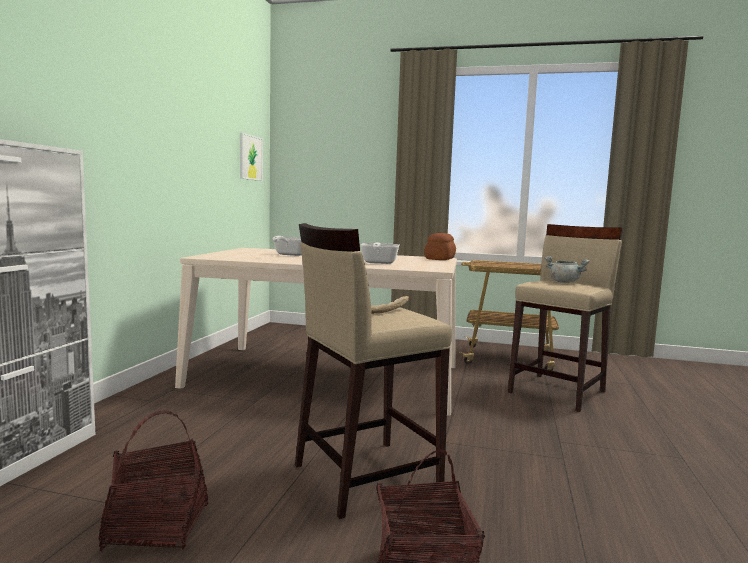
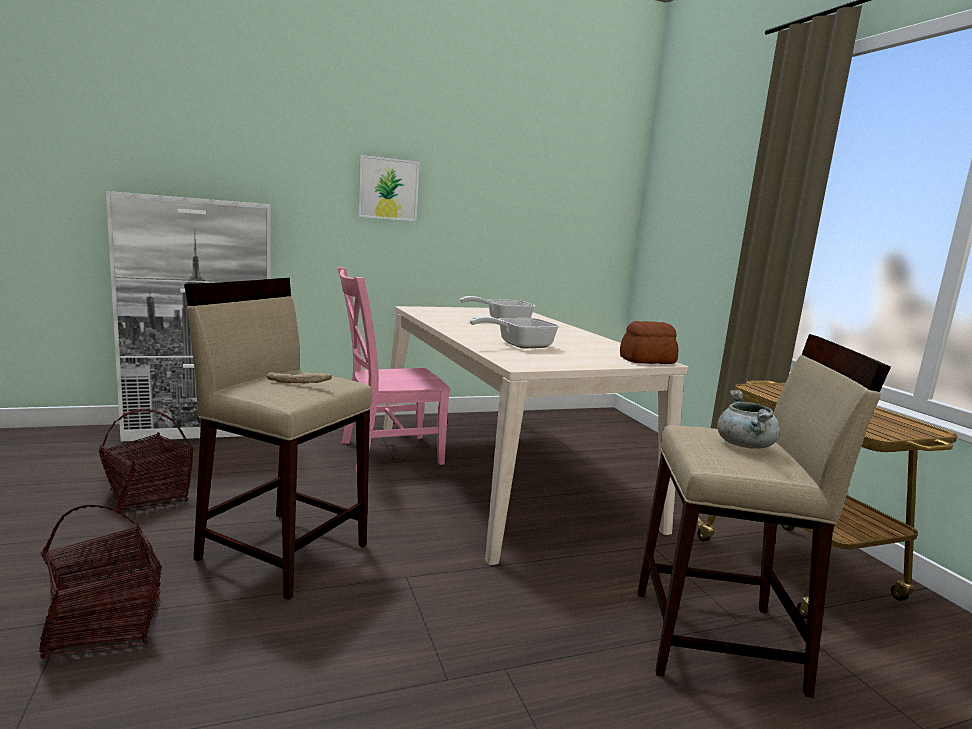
camera: 55 degrees right, 5 degrees up
picture [240,133,263,181] -> picture moved to [358,155,419,221]
none -> pink chair [338,267,451,471]

